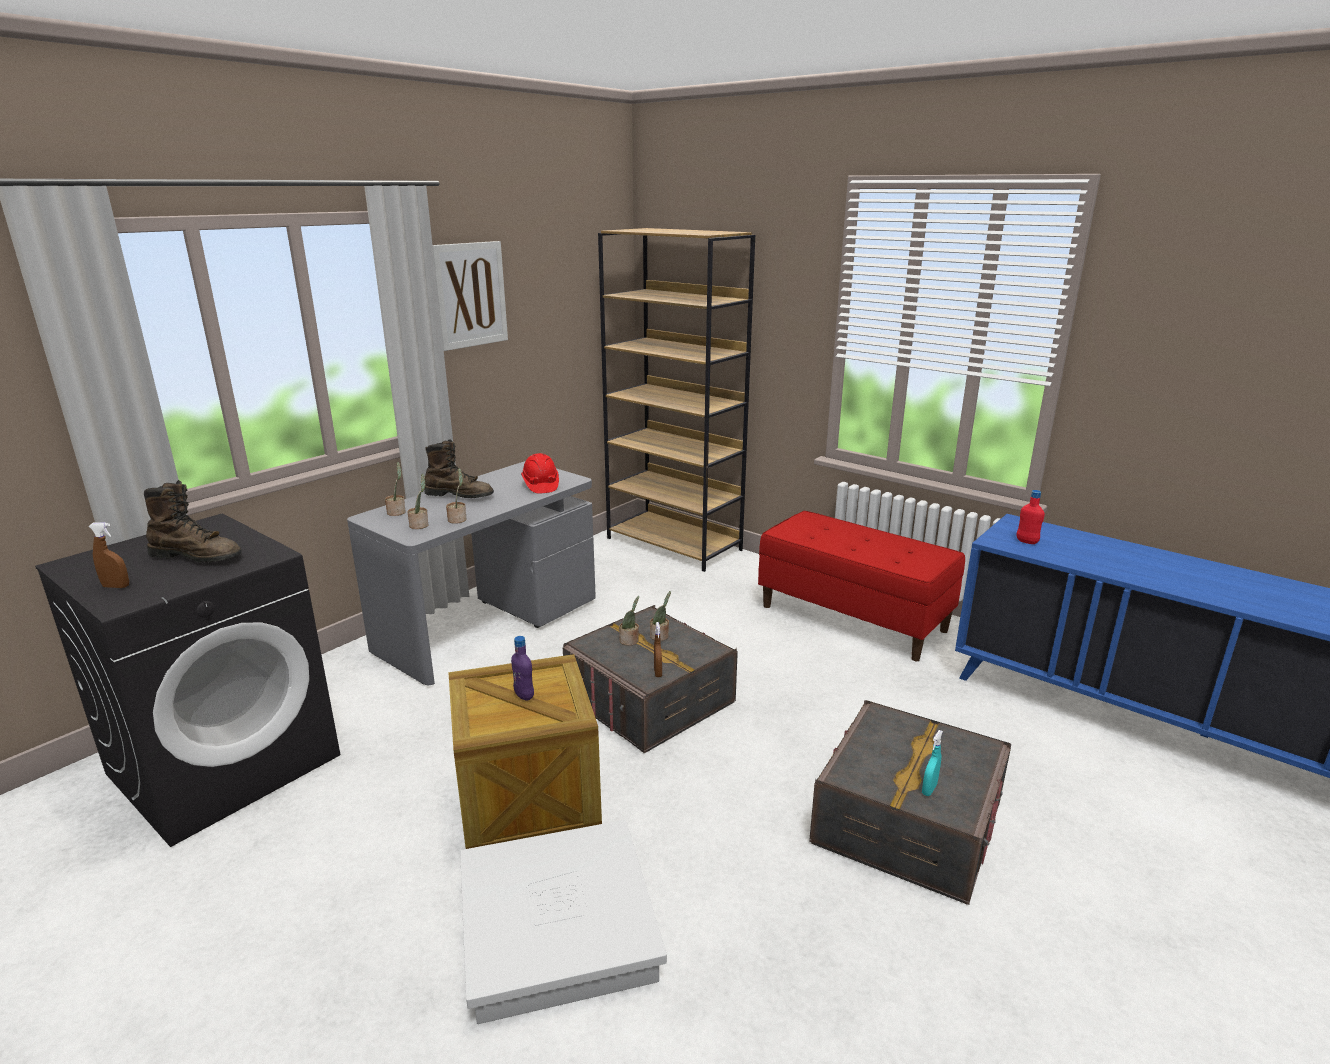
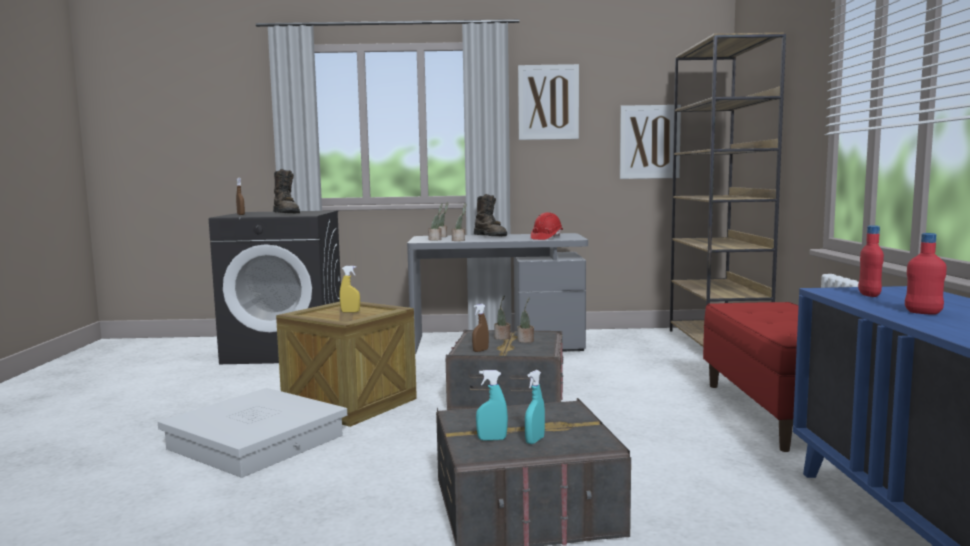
camera: 50 degrees right, 15 degrees down
purple bottle [511,636,534,700] -> yellow spray bottle [339,266,360,312]
none -> turquoise spray bottle [525,370,545,444]
none -> picture [620,105,681,179]
none -> red bottle [905,233,947,315]

